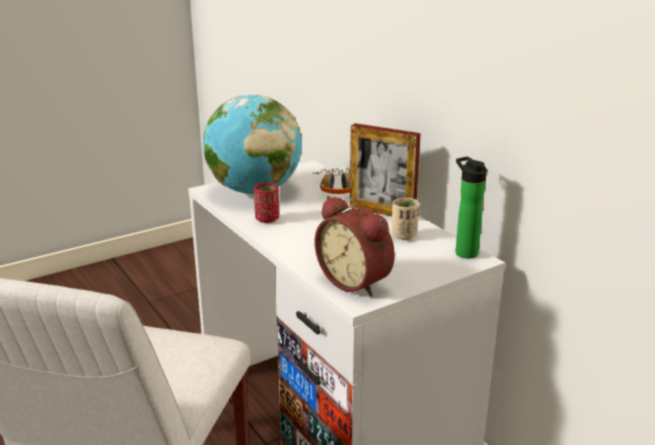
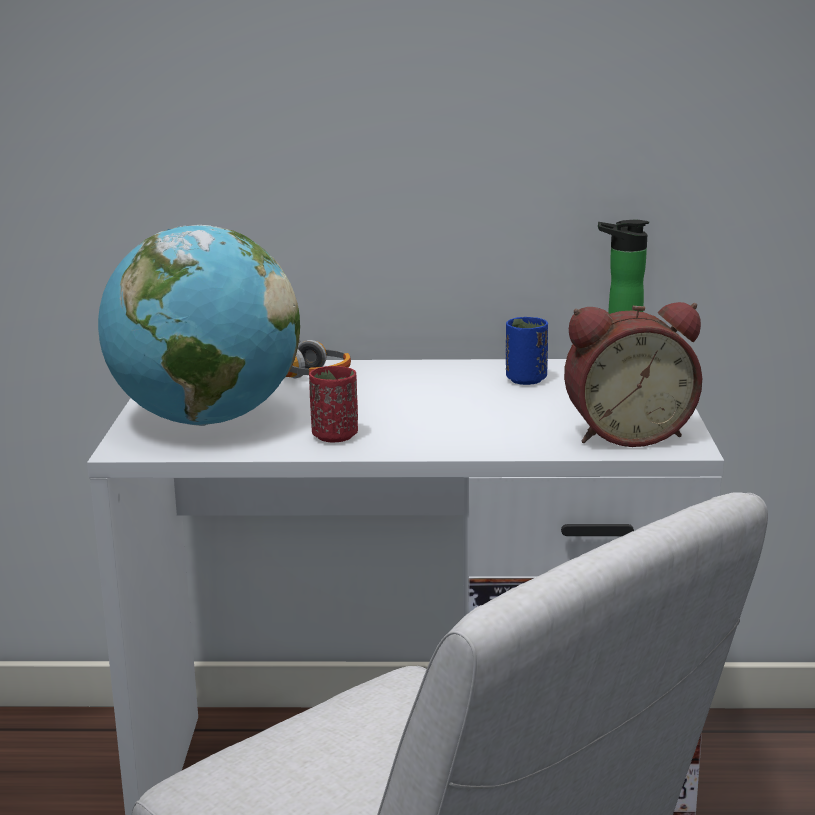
camera: 55 degrees left, 5 degrees down
picture frame [350,123,421,216] -> none
beige cup [392,198,419,240] -> blue cup [506,317,548,385]

